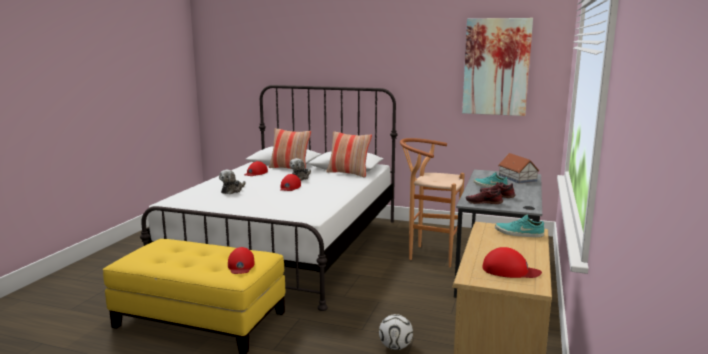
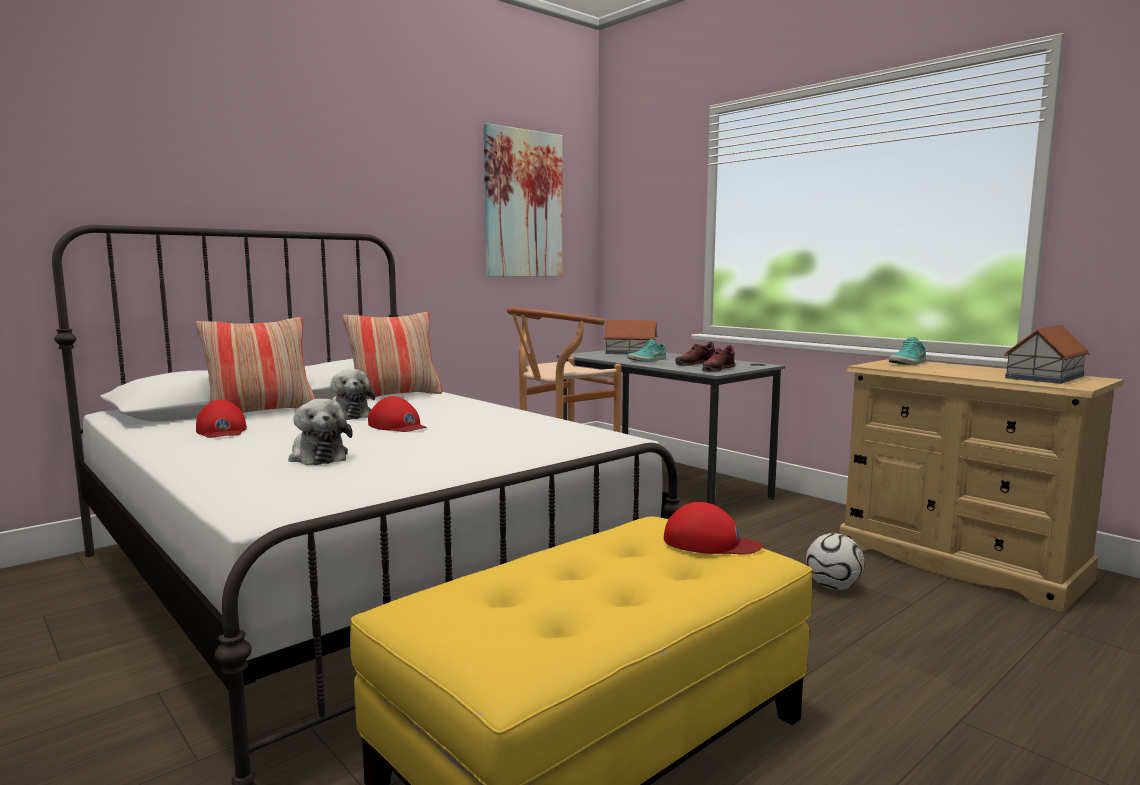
camera: 60 degrees left, 5 degrees down
red cap [482,247,542,278] -> toy house [1004,325,1090,384]

